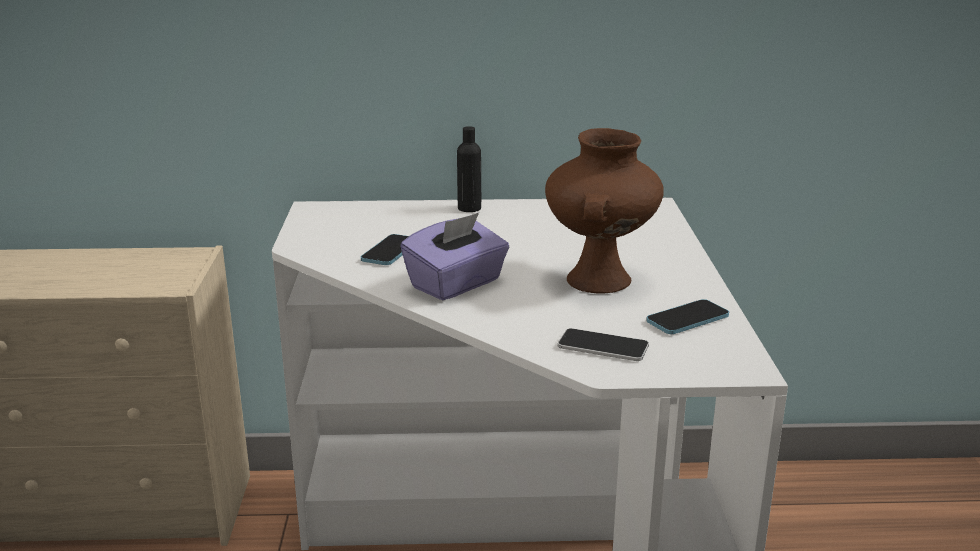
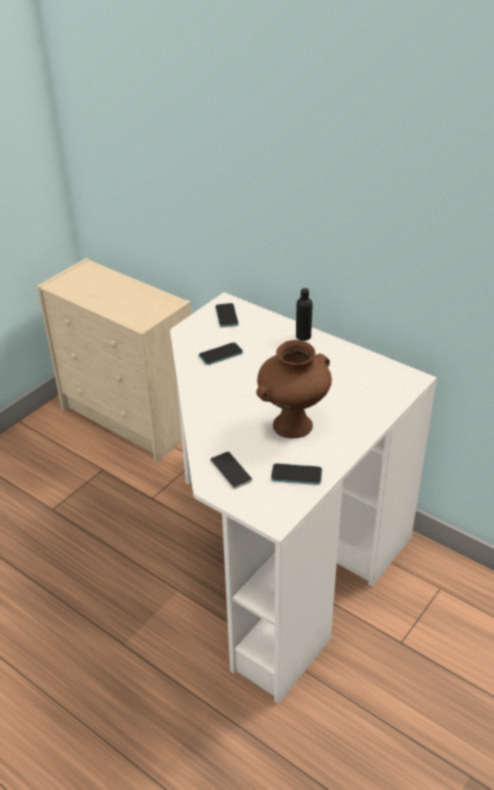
camera: 40 degrees right, 15 degrees up
purple tissue box [400,213,509,301] -> none
none -> phone [216,303,238,327]

